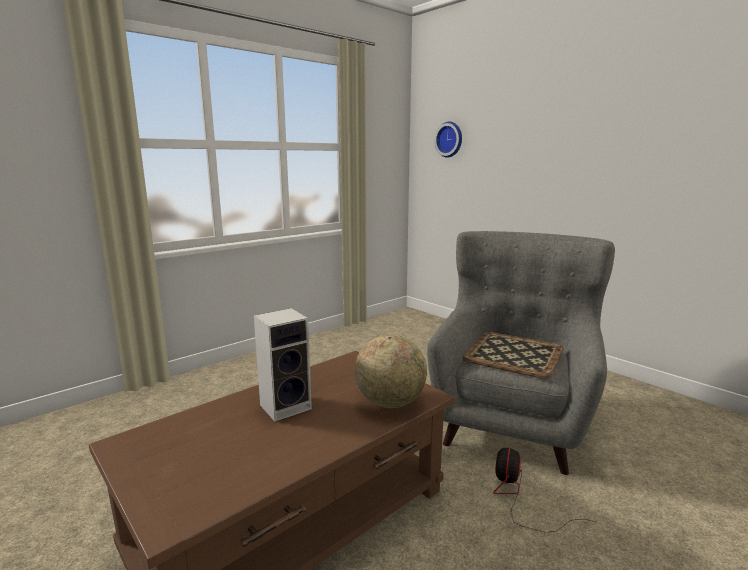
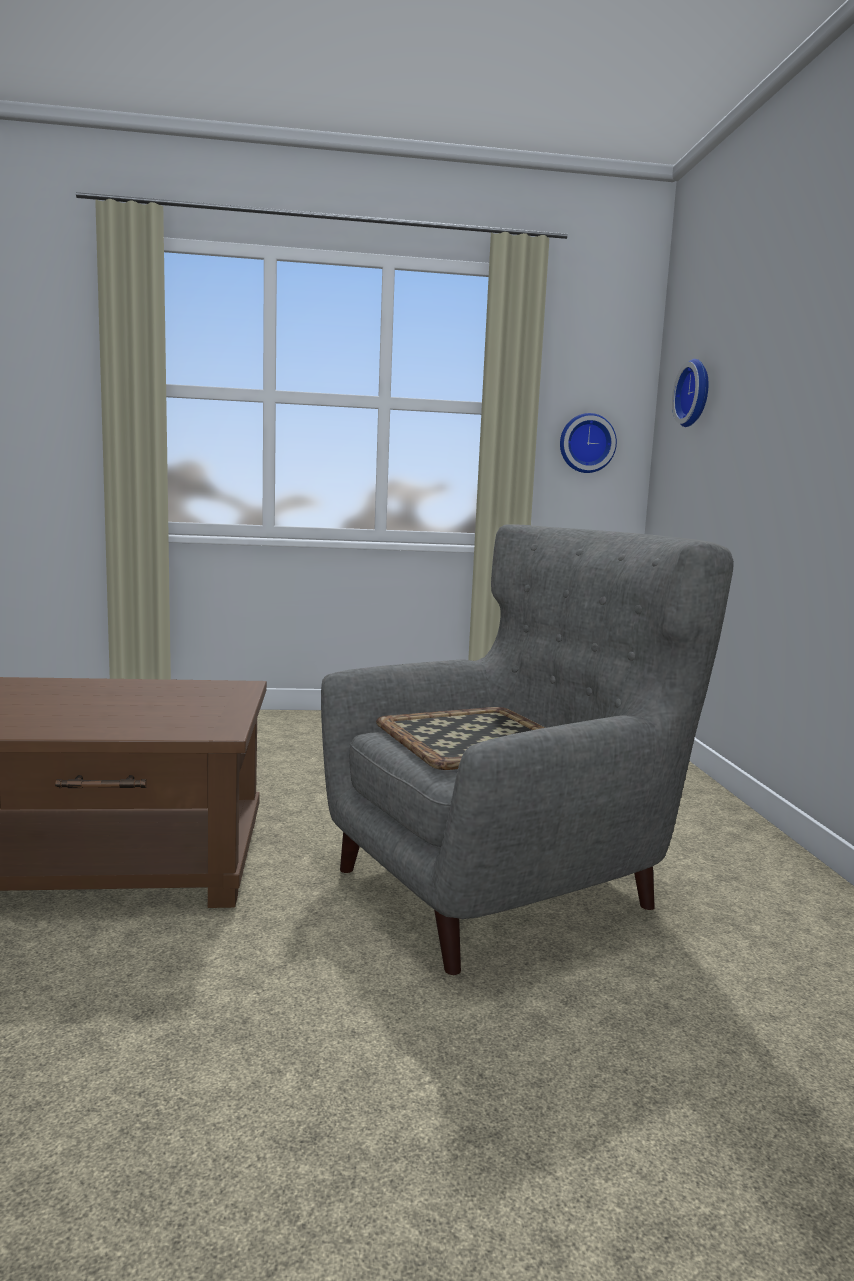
camera: 35 degrees right, 5 degrees down
speaker [254,308,312,421] -> none
globe [354,334,427,408] -> none
fan [493,447,595,533] -> none
none -> wall clock [560,413,617,473]

